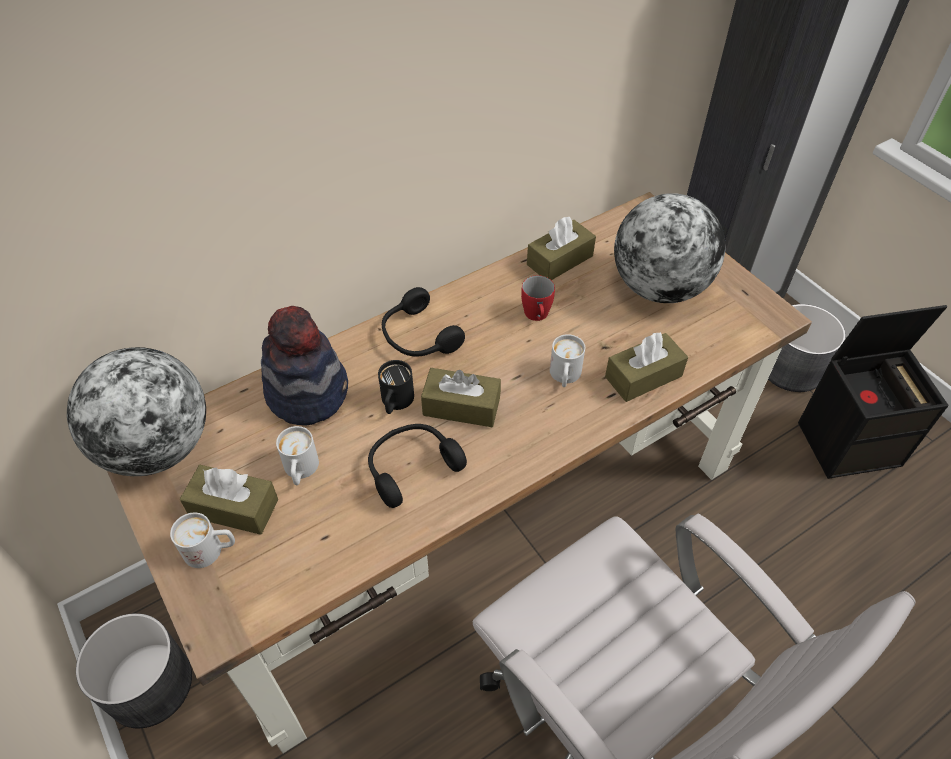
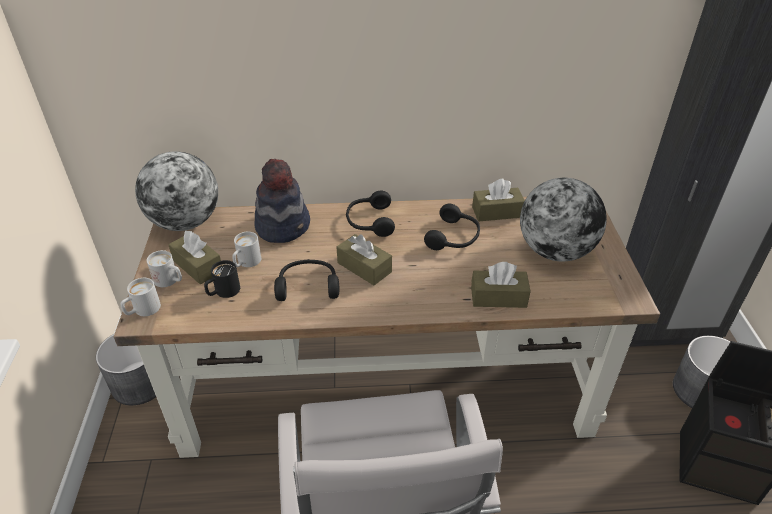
camera: 30 degrees right, 10 degrees down
black mug [378,360,414,414] -> black mug moved to [204,260,240,298]
red mug [521,275,555,321] -> black headphones [424,204,480,250]
white mug [550,334,585,387] -> white mug moved to [121,278,161,316]

